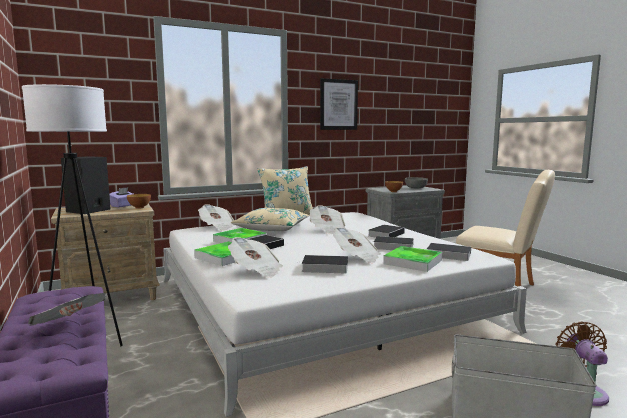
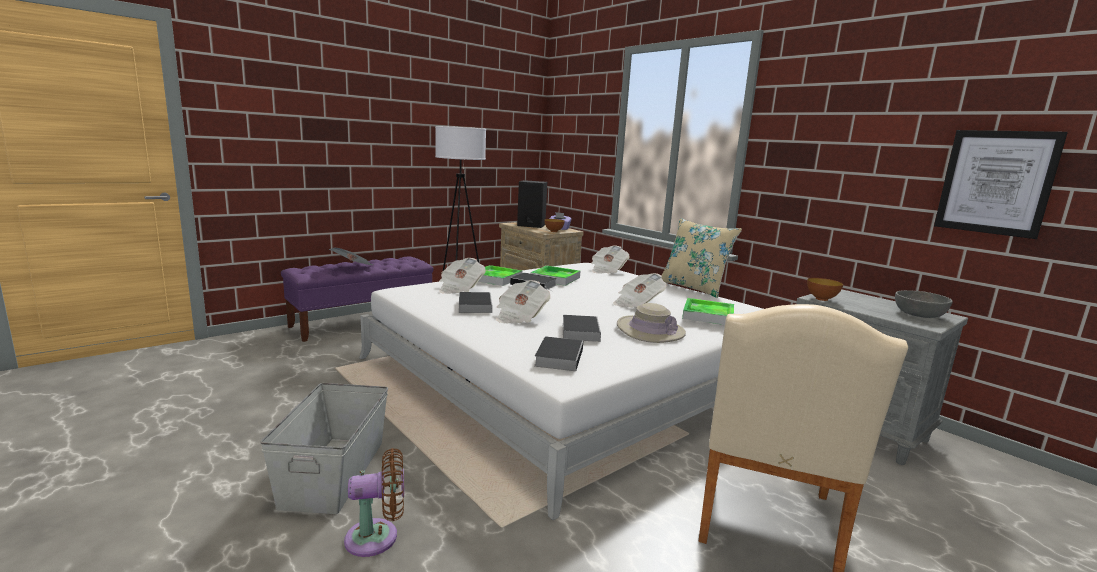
camera: 75 degrees right, 5 degrees up
beige pillow [231,208,309,231] -> none
picture [320,78,358,130] -> picture moved to [934,130,1068,239]
book [369,225,405,238] -> beige hat [617,303,686,343]
tray [383,246,442,272] -> tray moved to [682,298,734,325]

